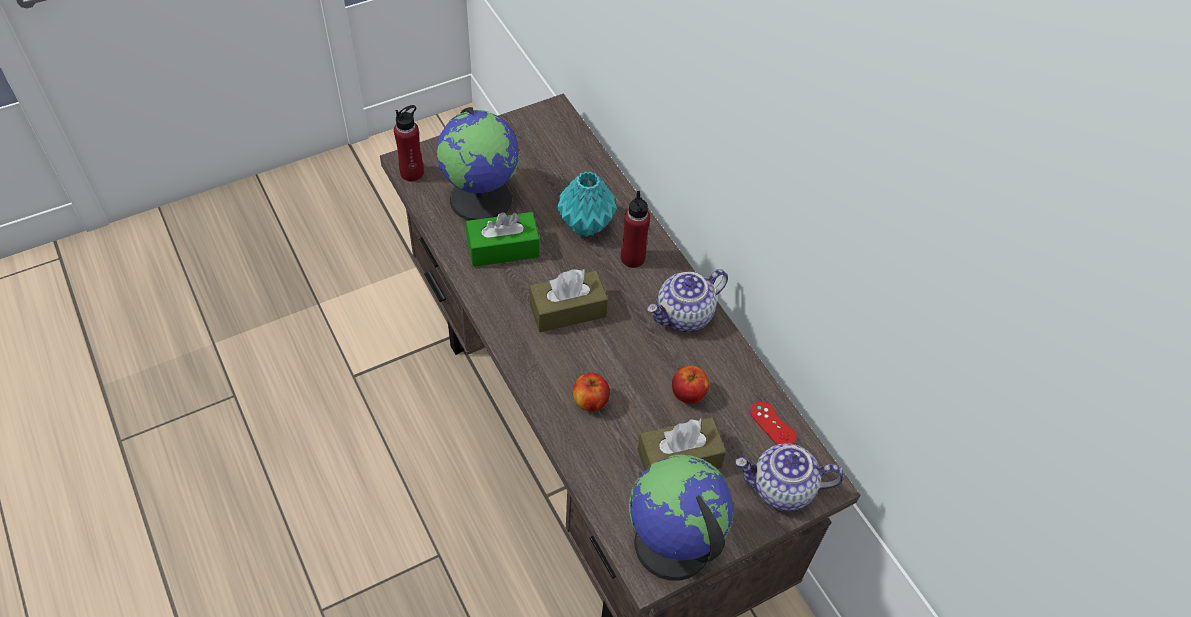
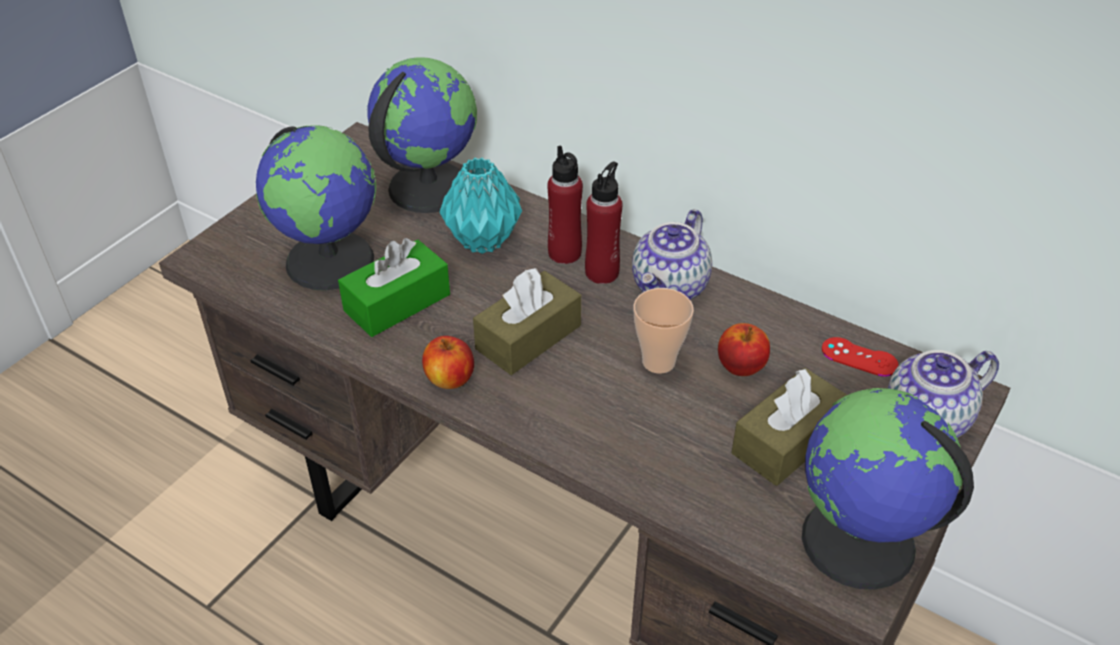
camera: 25 degrees left, 10 degrees down
red bottle [394,105,424,182] -> red bottle moved to [585,161,622,284]
apple [573,373,610,412] -> apple moved to [422,336,474,389]
none -> globe [366,57,477,213]
none -> cup [633,288,694,374]

